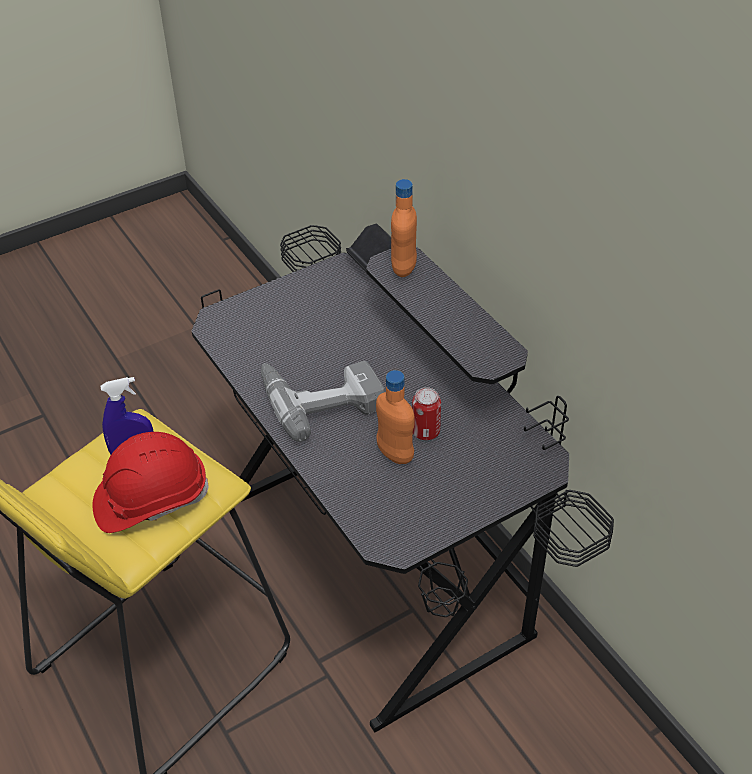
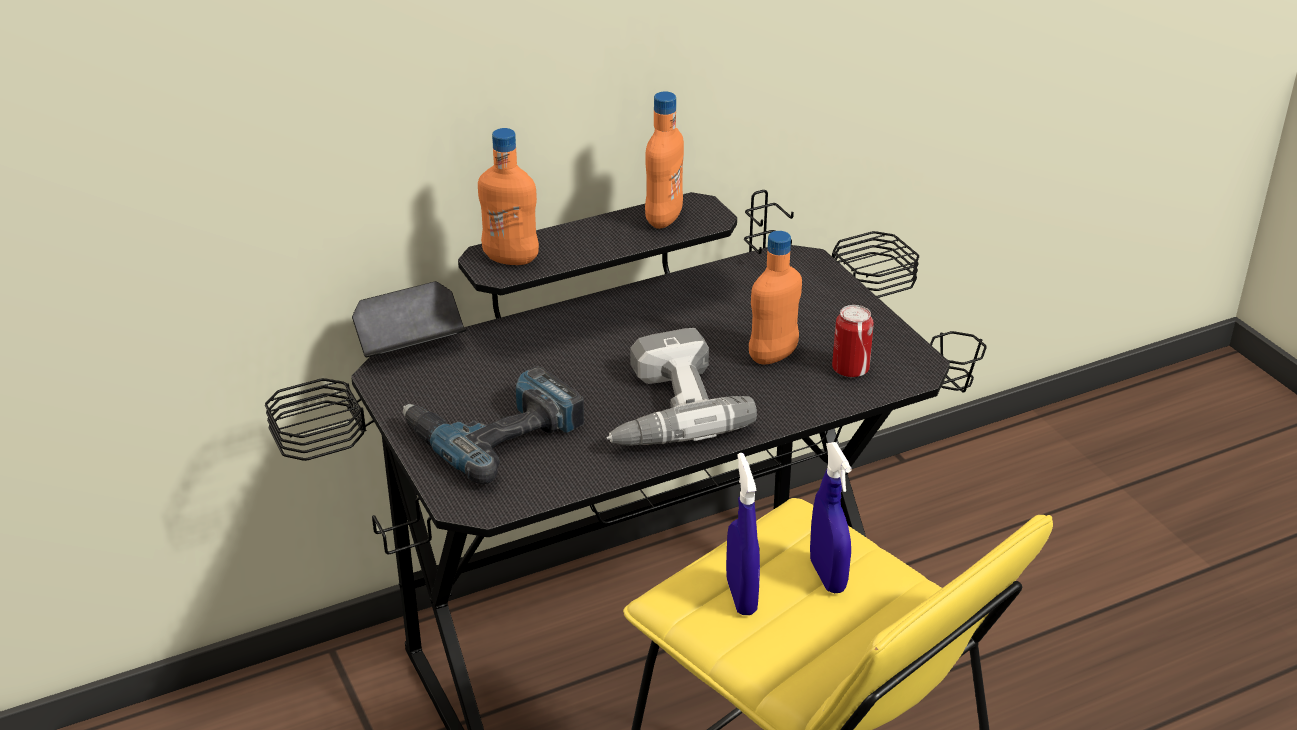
camera: 85 degrees left, 10 degrees down
red hard hat [92,432,209,533] -> blue spray bottle [810,442,852,593]
can [412,387,441,440] -> can moved to [832,305,874,377]
none -> power drill [403,366,584,484]
none -> orange bottle [645,91,684,229]

